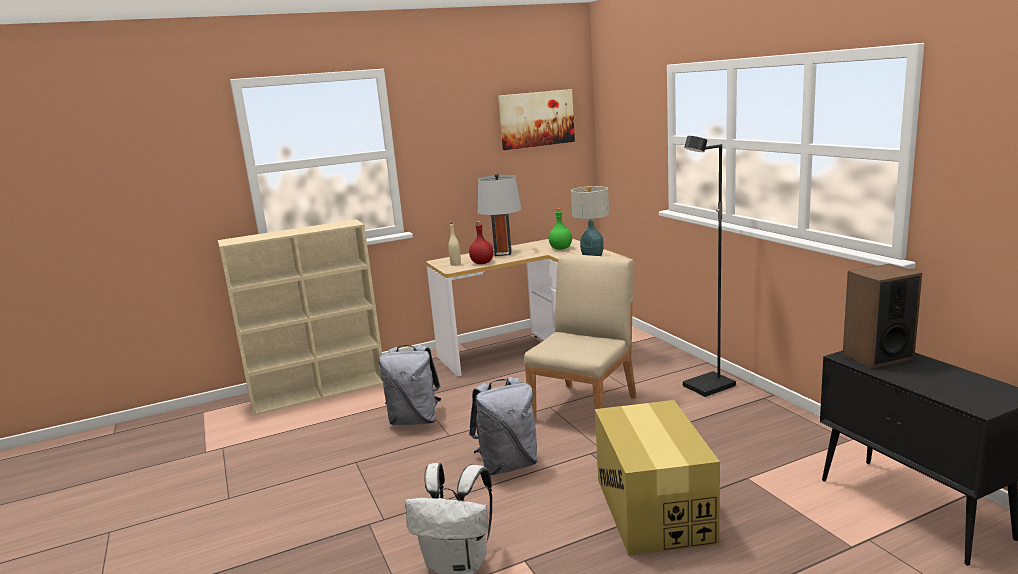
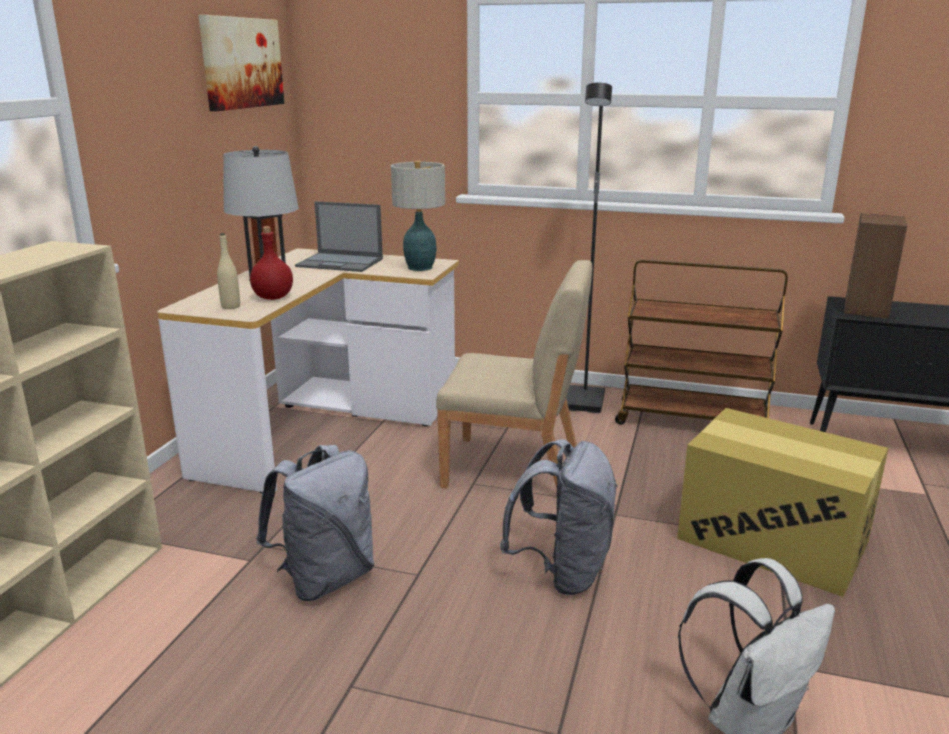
camera: 50 degrees left, 5 degrees up
beige chair [524,254,637,421] -> beige chair turned 120 degrees clockwise [436,260,592,488]
green bottle [548,208,572,250] -> laptop [295,201,383,272]
none -> brown cart [615,260,788,425]

